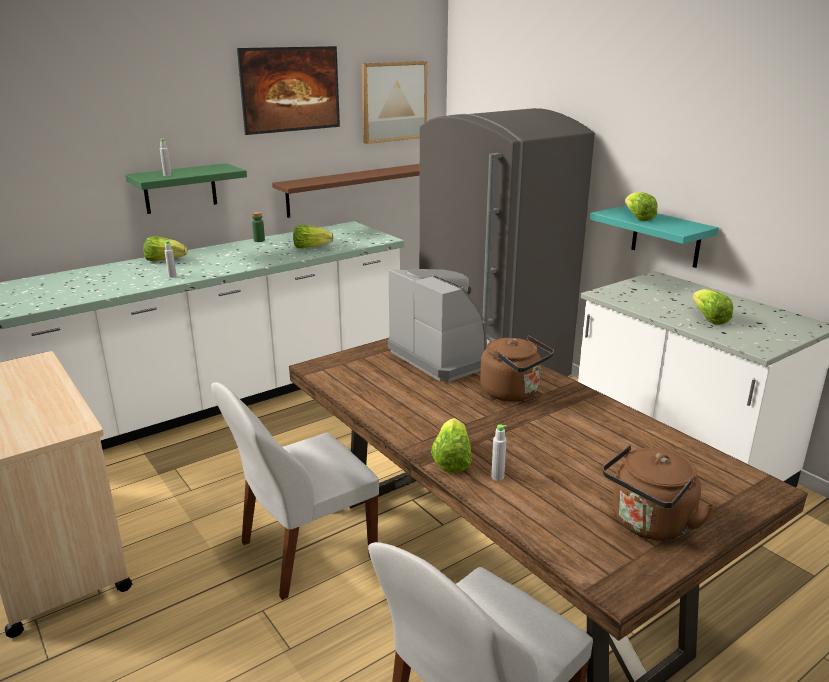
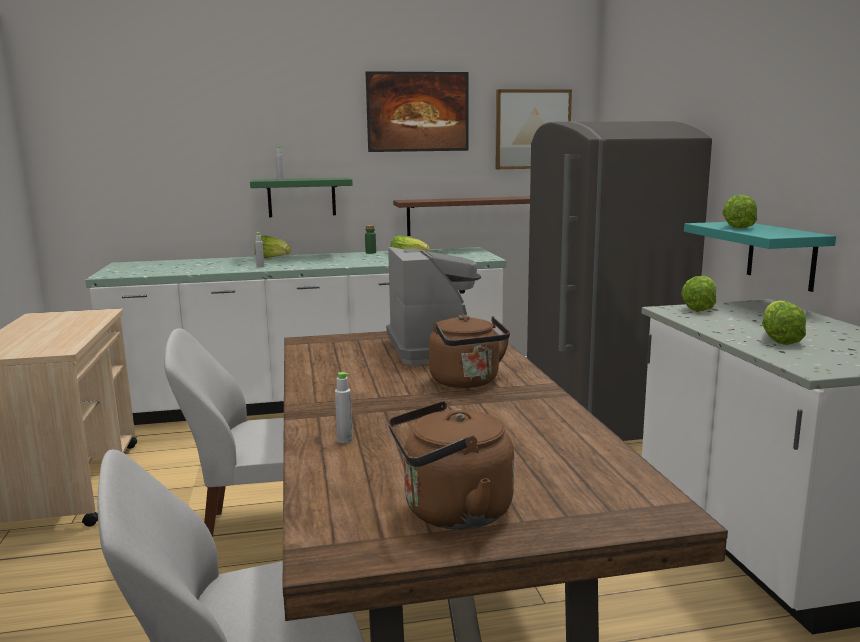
camera: 25 degrees right, 10 degrees down
lettuce [431,418,472,473] -> lettuce moved to [681,276,716,311]

